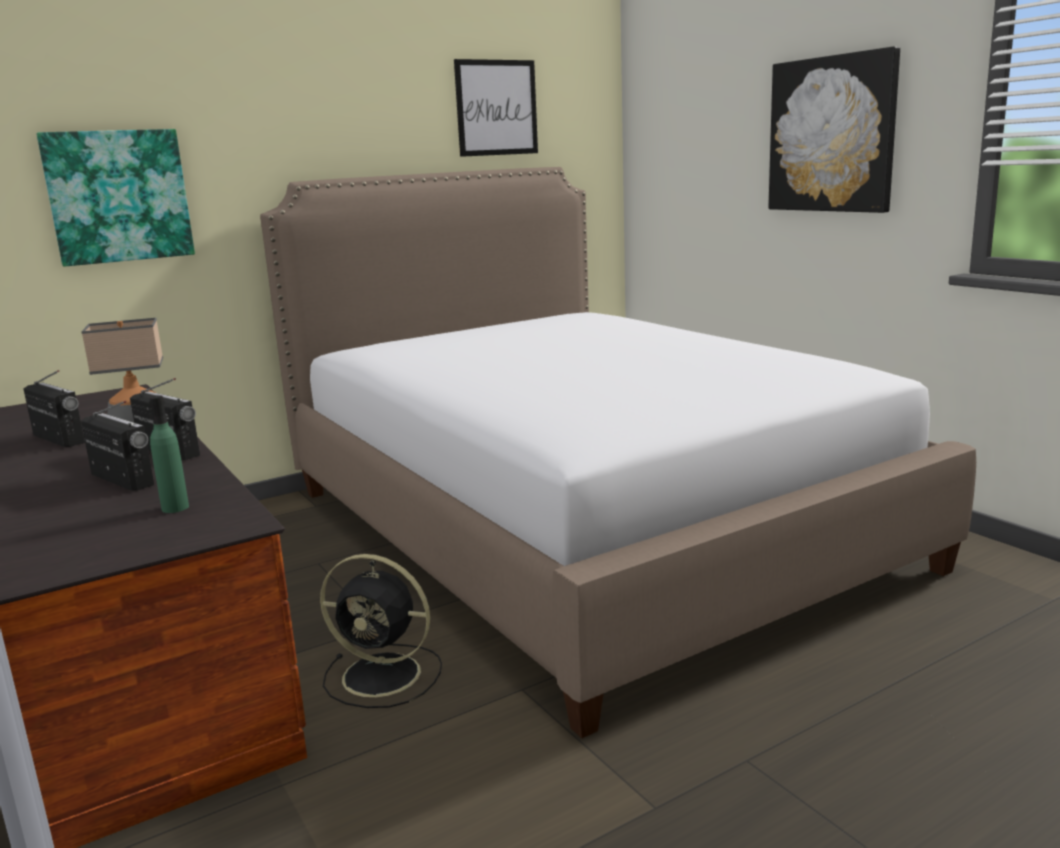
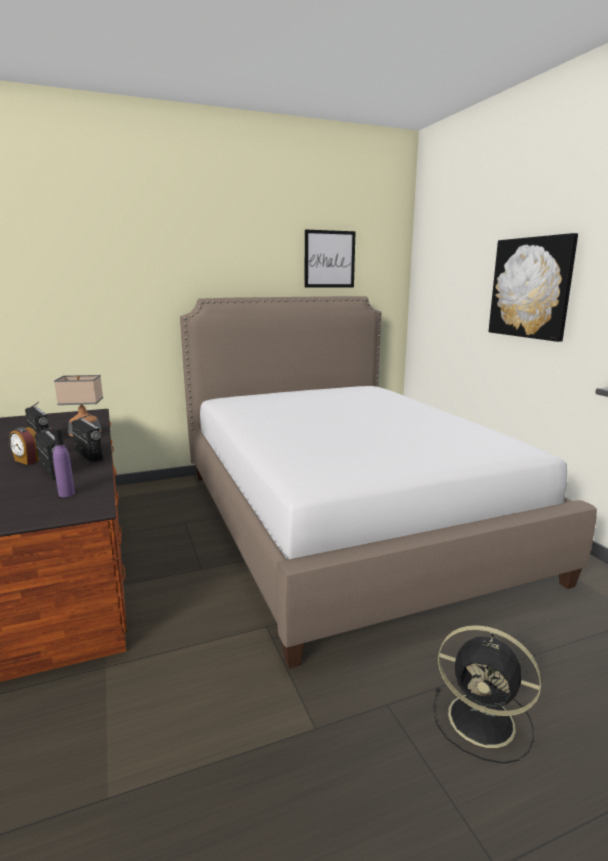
camera: 10 degrees right, 0 degrees up
picture [36,129,195,267] -> none
green bottle [149,395,189,513] -> purple bottle [53,428,75,497]
black fan [320,554,442,708] -> black fan moved to [433,625,541,764]
none -> alarm clock [9,427,39,465]

